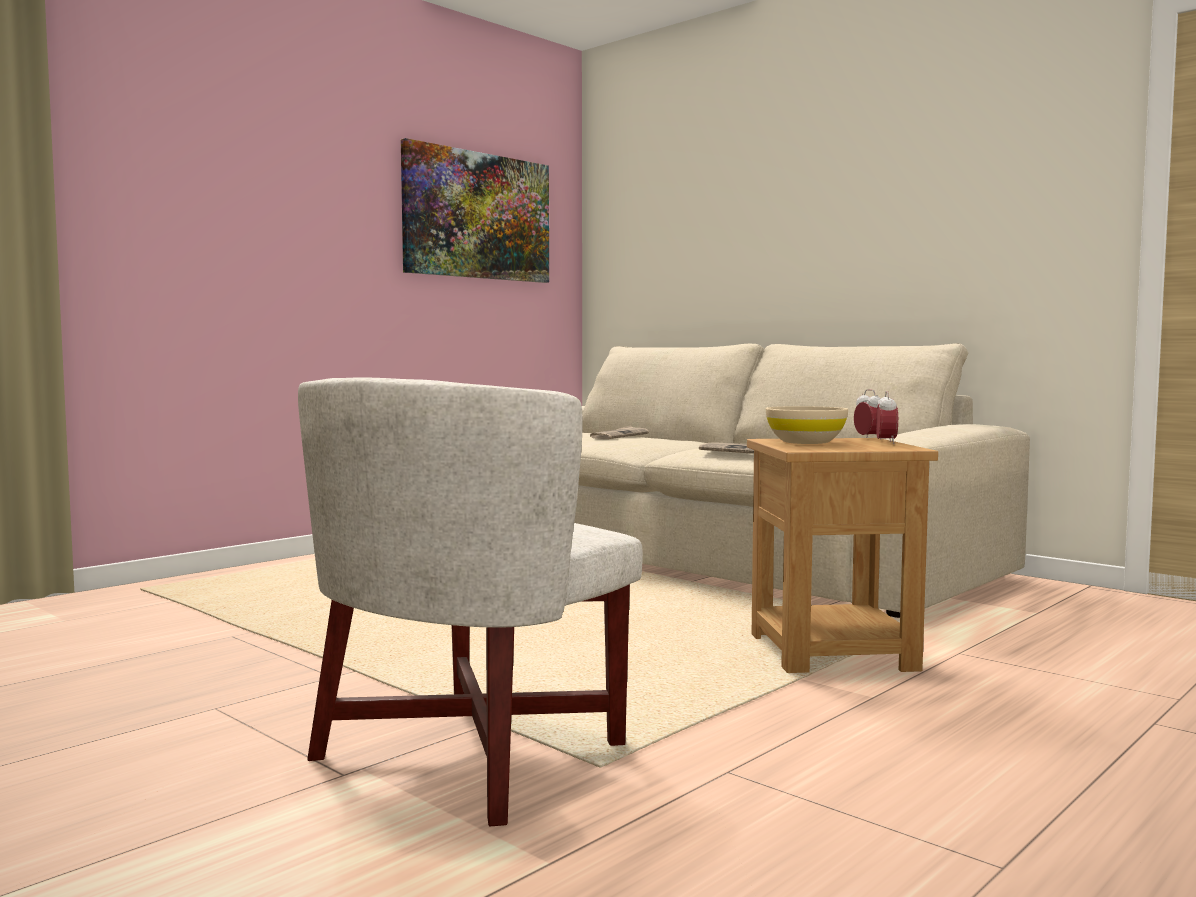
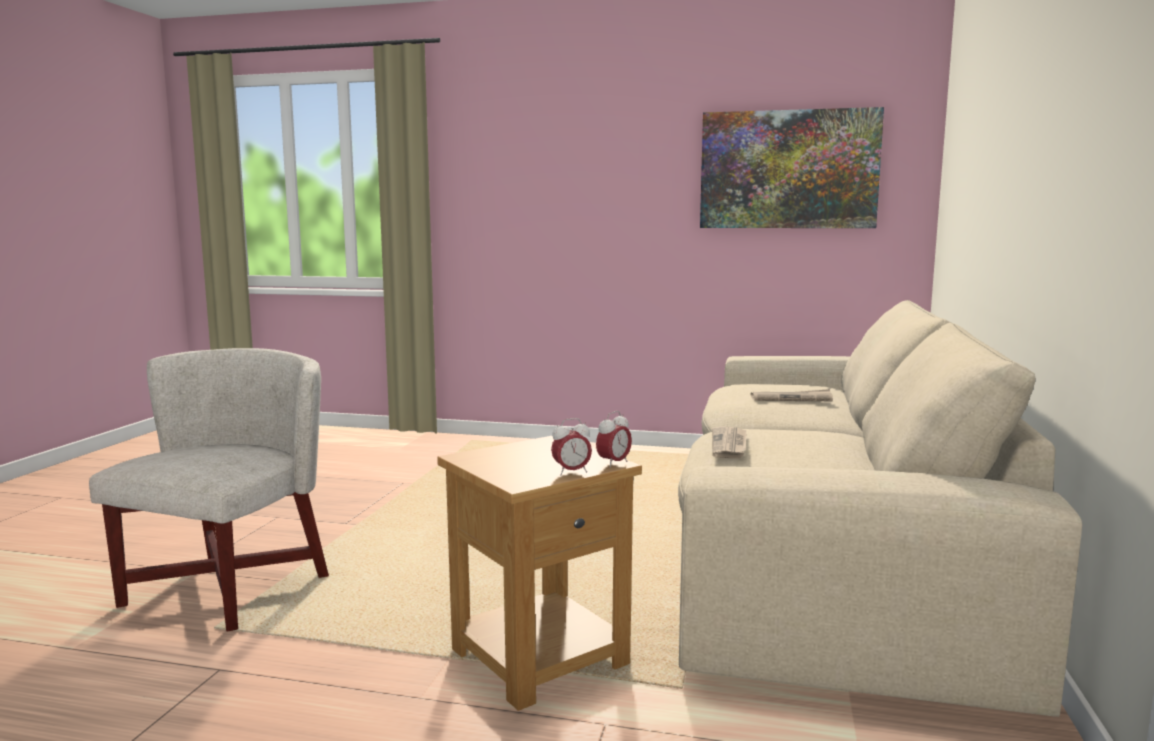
camera: 60 degrees right, 5 degrees up
white armchair [298,377,643,826] -> white armchair turned 105 degrees clockwise [89,348,329,631]
beige bowl [766,406,848,444] -> none

